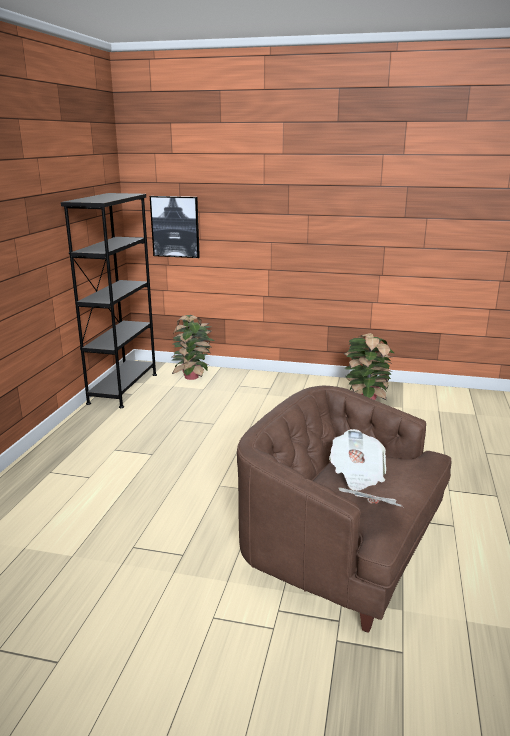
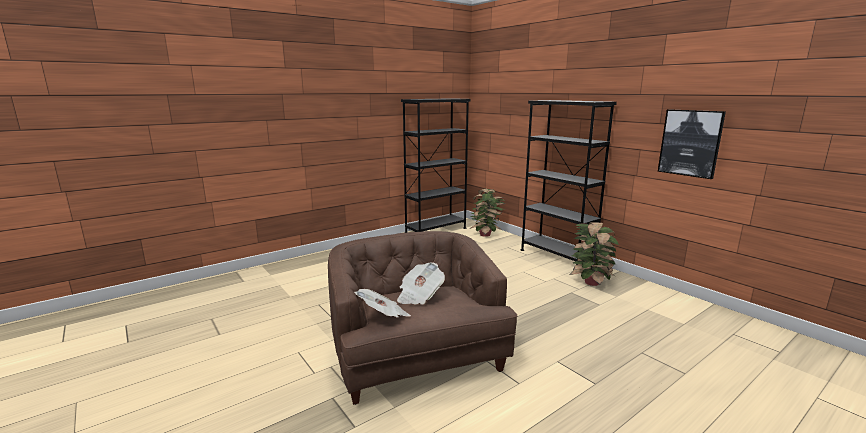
camera: 40 degrees right, 5 degrees down
picture [150,196,200,258] -> picture moved to [658,109,726,179]
none -> black bookcase [521,100,617,265]

